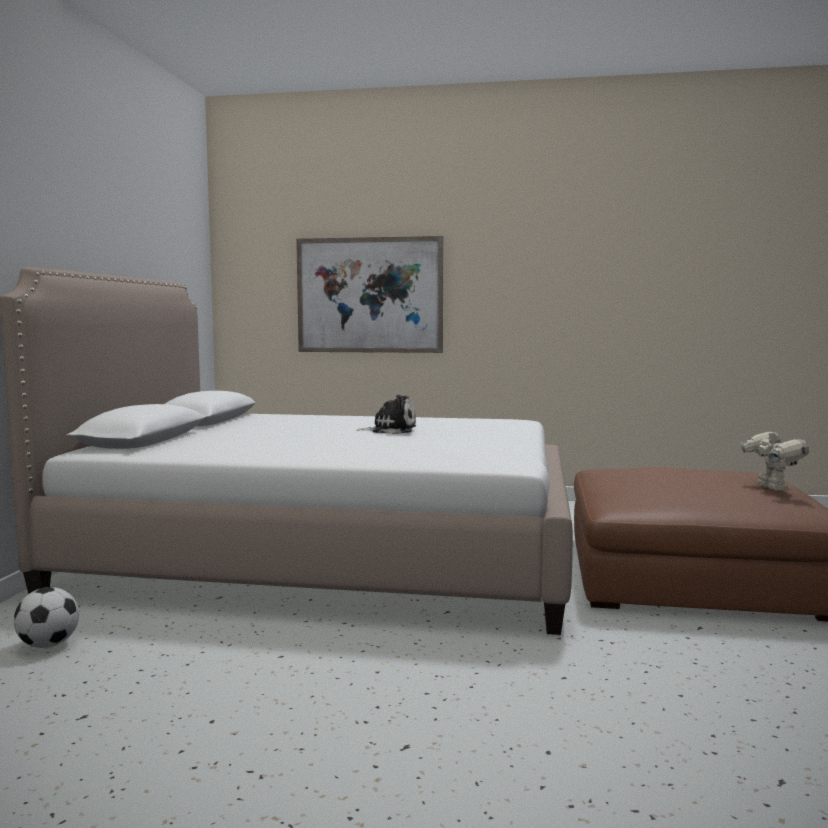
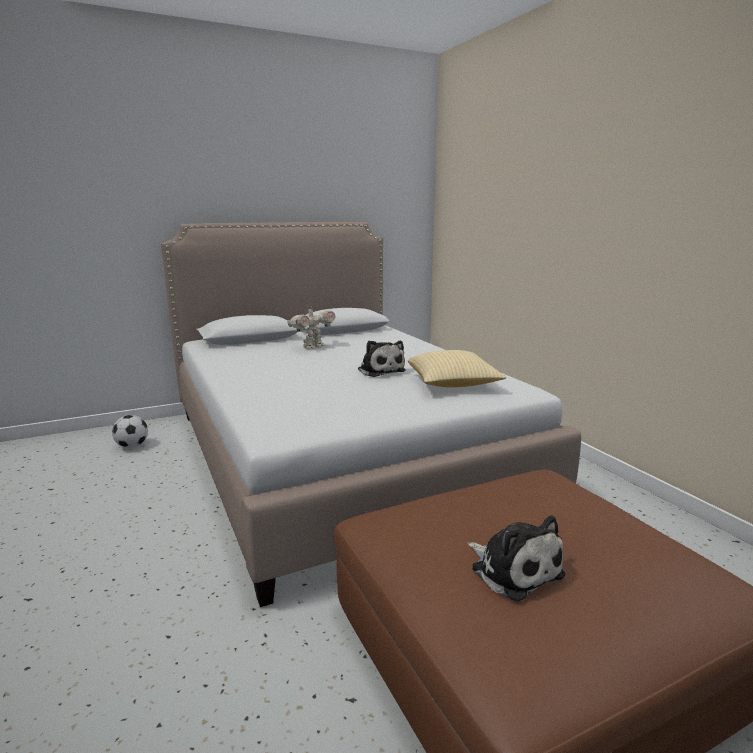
camera: 55 degrees right, 10 degrees up
picture [296,236,443,353] -> none
toy robot [740,427,809,491] -> toy robot moved to [287,305,336,349]
none -> pillow [408,350,506,387]
none -> plush toy [467,515,565,602]

